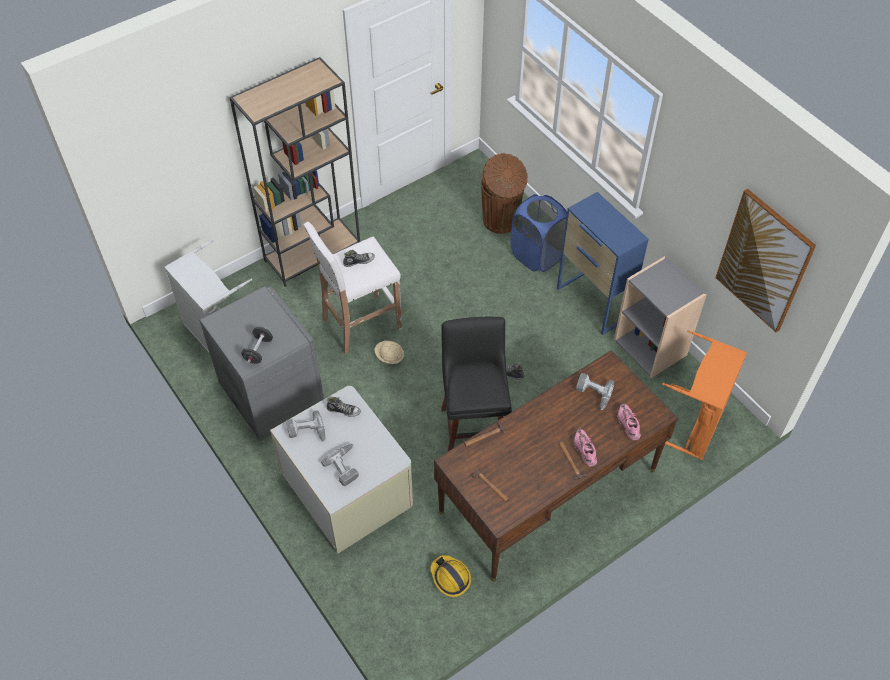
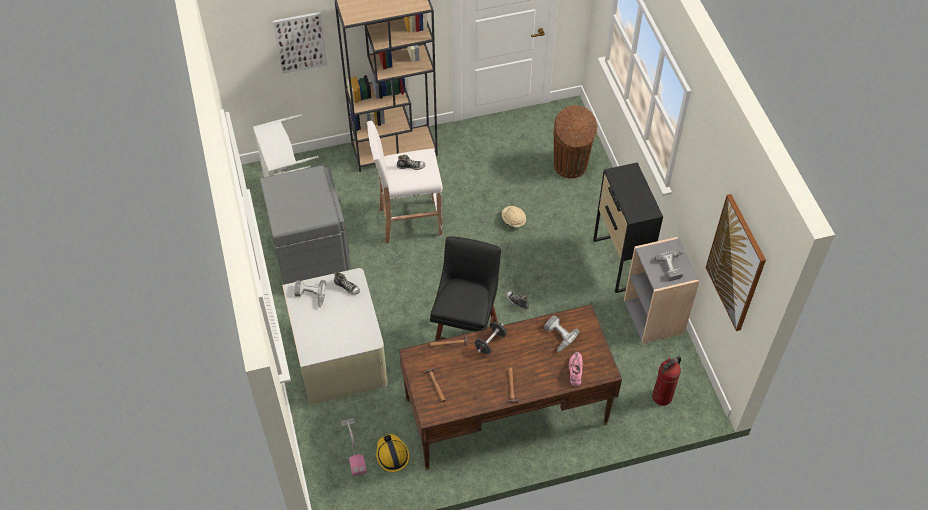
camera: 20 degrees right, 0 degrees up
black dumbbell [241,327,273,364] -> black dumbbell moved to [475,322,507,354]
power drill [321,444,359,486] -> power drill moved to [655,250,684,281]
beige hard hat [375,341,404,364] -> beige hard hat moved to [502,206,526,227]
blue laundry basket [511,194,567,272] -> none
blue cabinet [557,192,649,335] -> black cabinet [593,162,663,293]
pink shoe [574,429,597,467] -> none
orange laundry basket [662,330,747,460] -> fire extinguisher [652,357,681,406]
none -> picture [273,12,327,74]
none -> vacuum cleaner [341,418,367,476]

